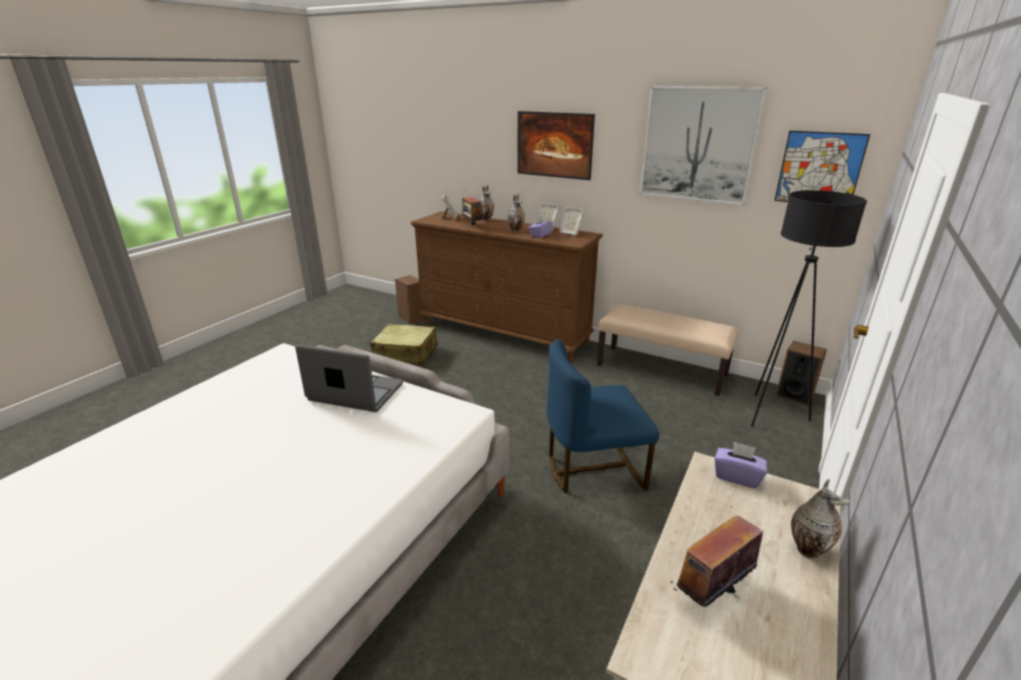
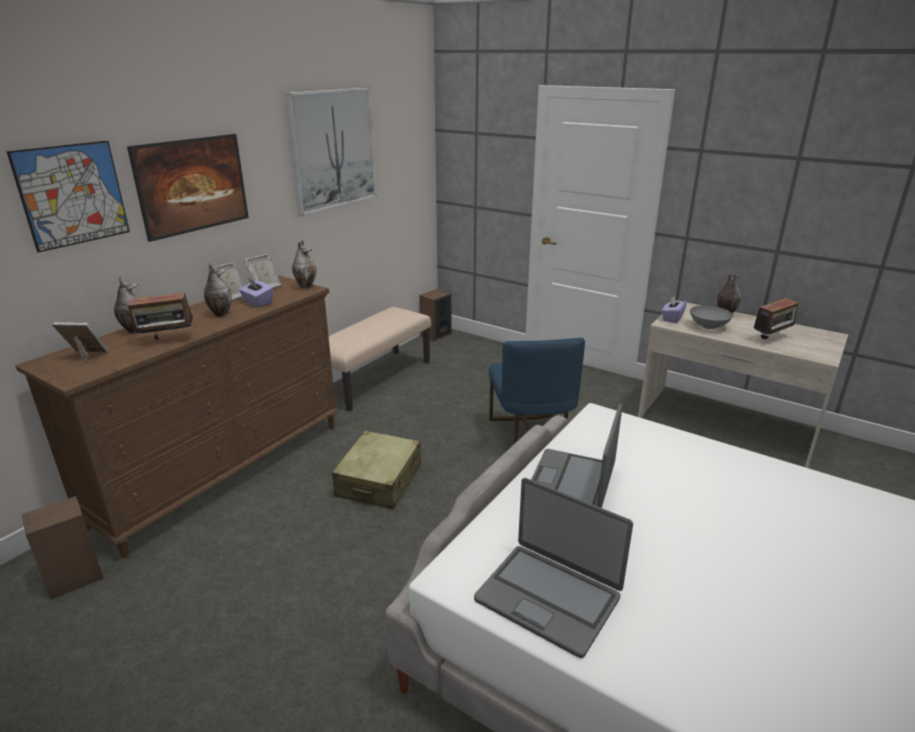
camera: 85 degrees left, 0 degrees up
beige suitcase [370,324,438,365] -> beige suitcase moved to [332,431,421,510]
radio [671,507,770,607] -> radio turned 90 degrees counterclockwise [753,294,798,339]
black floor lamp [751,190,867,427] -> none
picture [774,131,870,202] -> picture moved to [6,141,130,253]
none -> vase [292,240,316,289]
none -> laptop [474,478,633,658]
none -> grey bowl [690,305,733,329]

